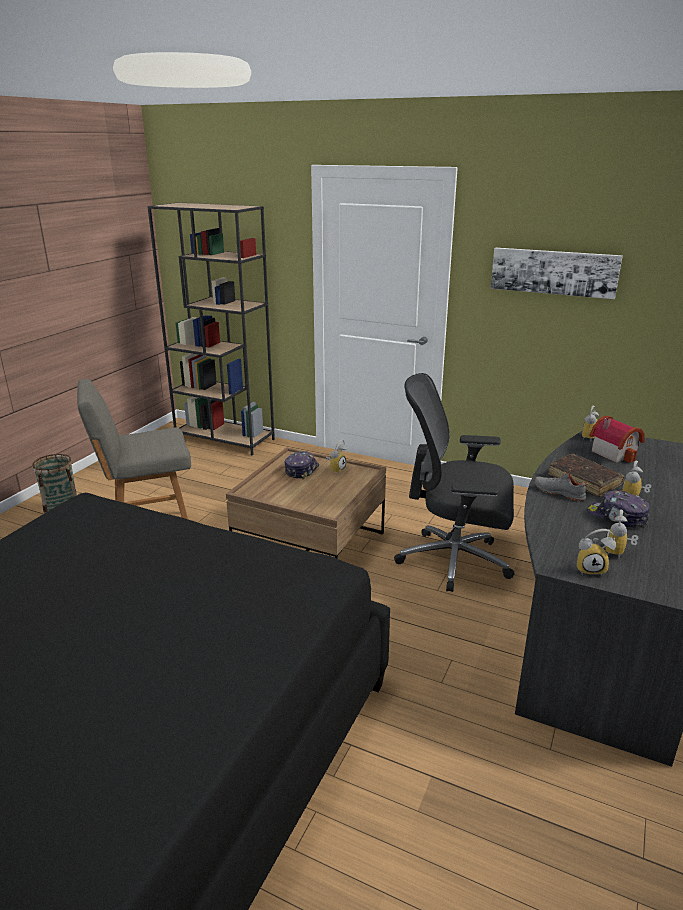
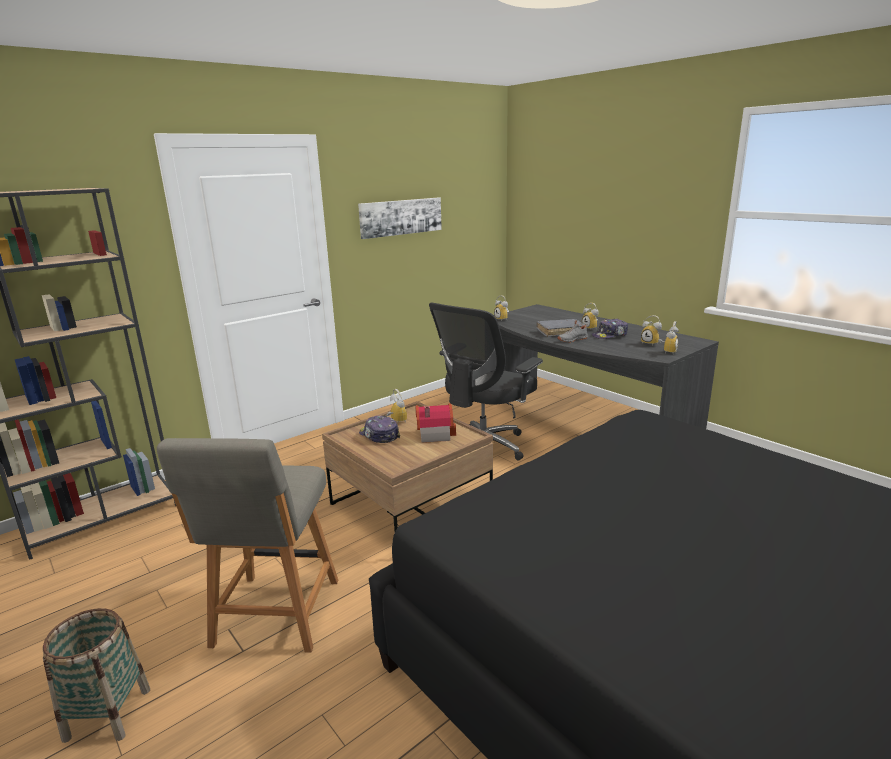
camera: 65 degrees left, 5 degrees down
brown book [548,454,625,497] -> grey book [537,319,585,337]
toy house [590,416,645,463] -> toy house moved to [416,403,456,443]

